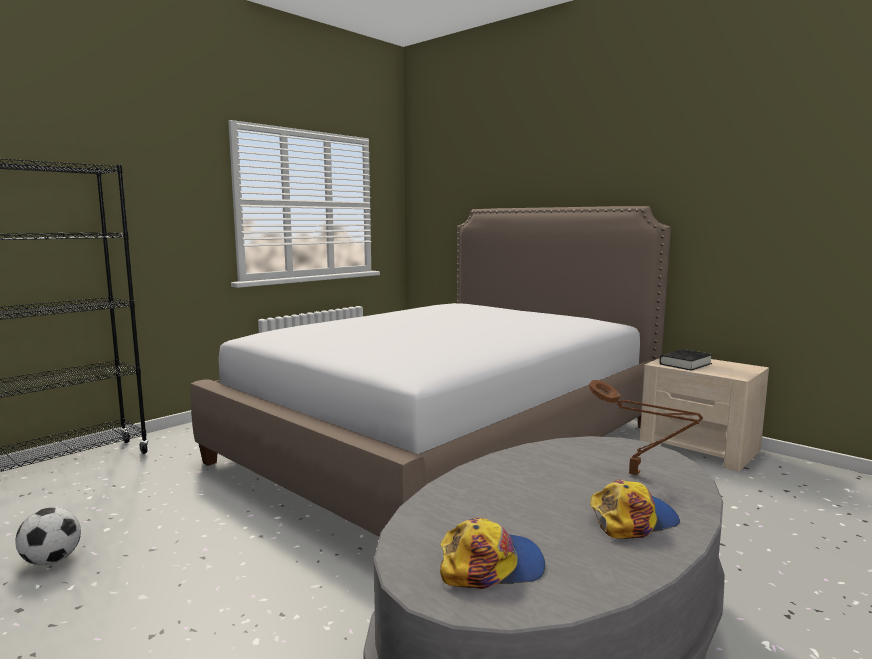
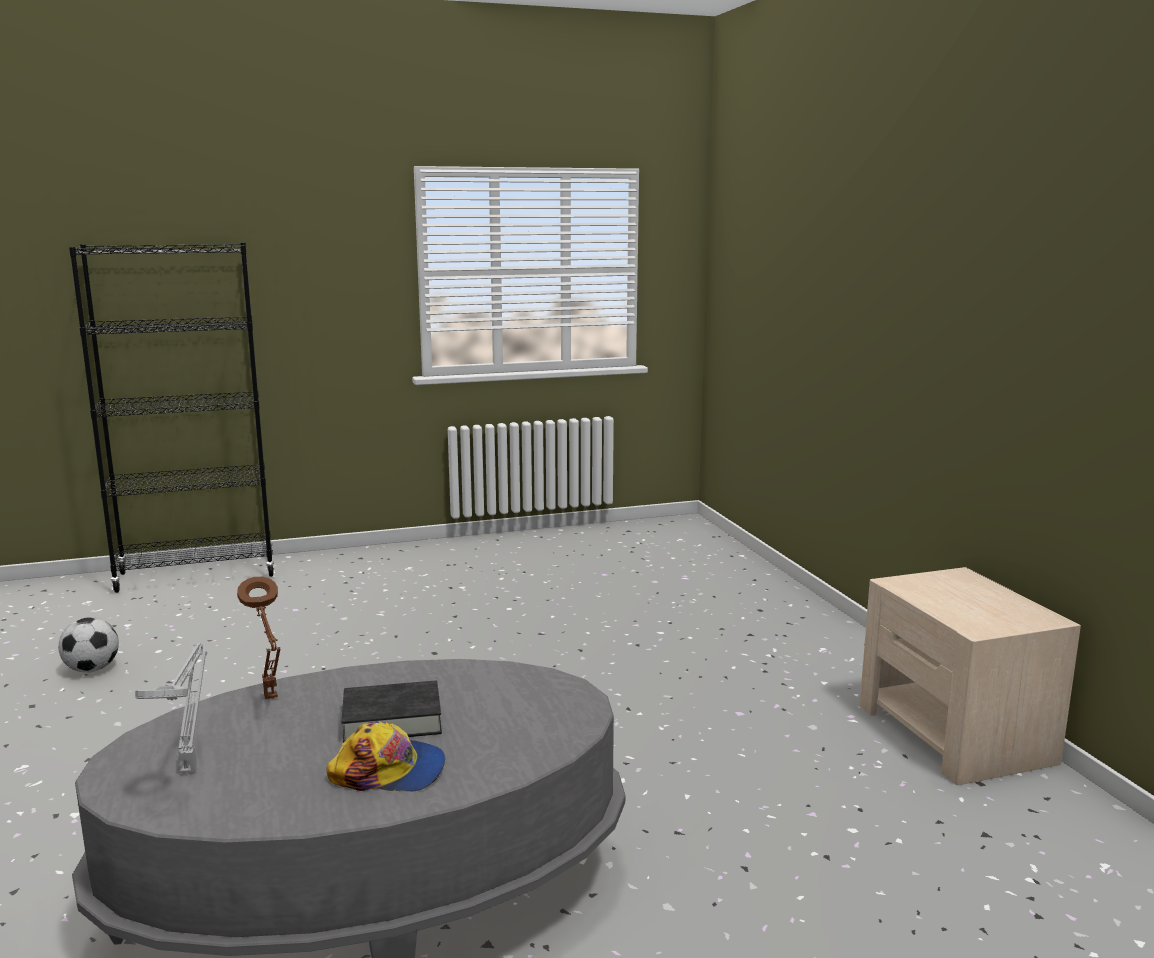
camera: 30 degrees right, 5 degrees up
bed [190,206,671,537] -> none
cap [440,517,545,589] -> grey table lamp [135,643,207,773]
brown table lamp [588,380,703,475] -> brown table lamp moved to [237,577,280,699]
black book [659,349,713,371] -> black book moved to [341,680,442,742]

